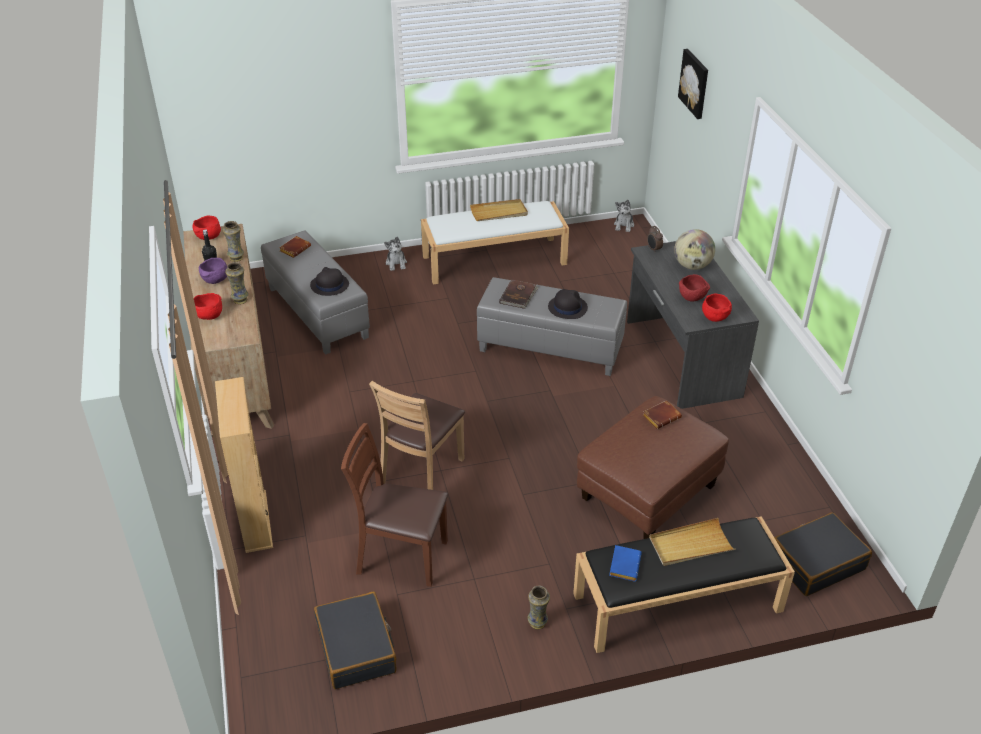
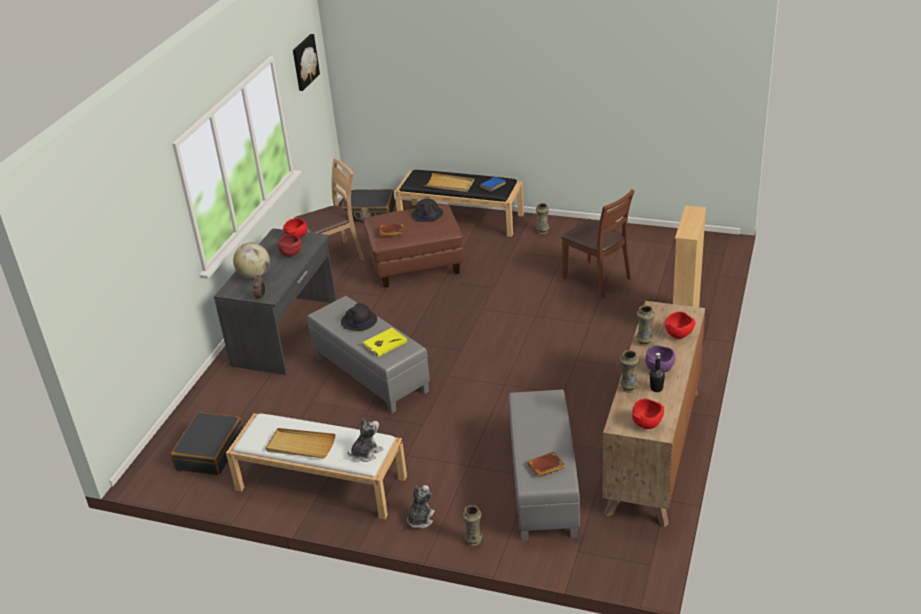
camera: 145 degrees left, 5 degrees down
black hat [310,267,349,296] -> black hat moved to [412,199,443,222]
black suitcase [314,592,397,689] -> black suitcase moved to [171,412,243,475]
brown chair [369,381,465,490] -> brown chair moved to [293,158,364,260]
brown book [499,280,539,309] -> yellow book [362,328,407,357]
plush toy [614,199,634,232] -> plush toy moved to [348,418,383,462]
picture [678,49,708,119] -> picture moved to [293,34,320,91]
none -> vase [463,505,482,546]

